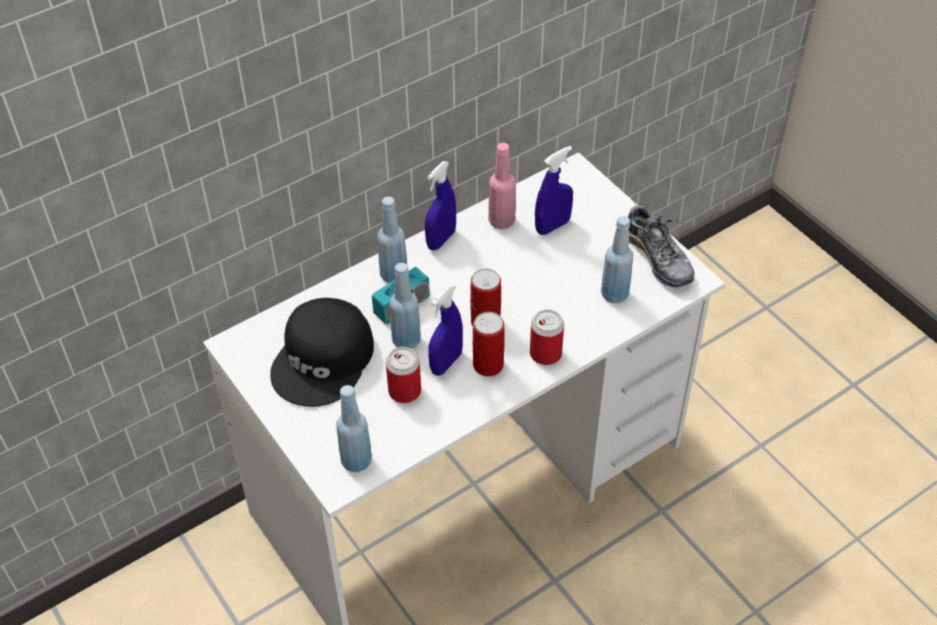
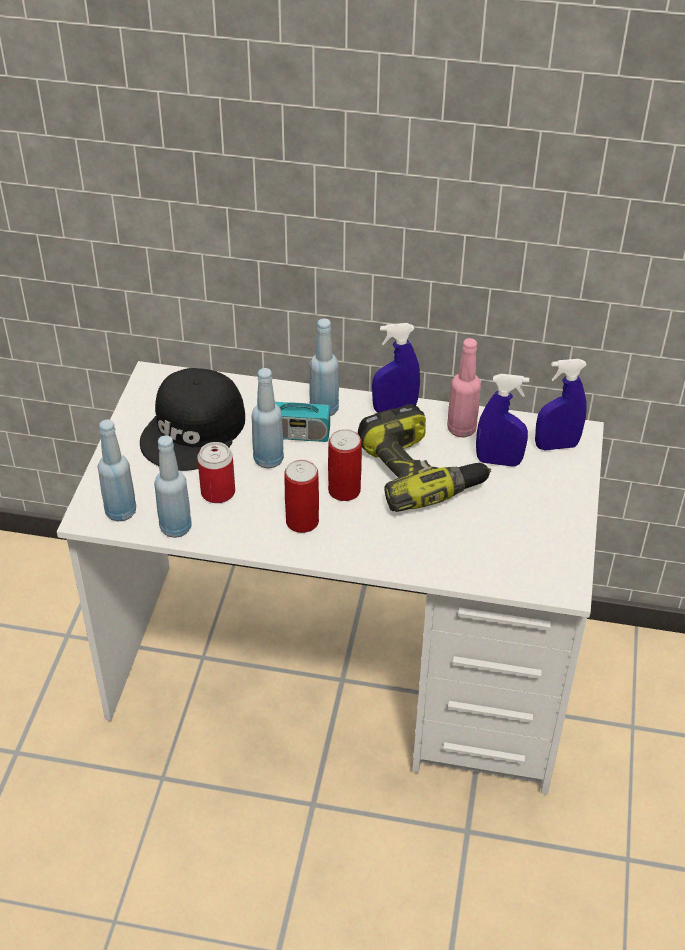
camera: 45 degrees right, 5 degrees down
black cap [270,298,374,407] -> black cap turned 45 degrees counterclockwise [140,368,245,471]
blue spray bottle [428,284,463,376] -> blue spray bottle moved to [535,359,587,450]
can [530,309,564,365] -> none
blue bottle [601,216,633,303] -> blue bottle moved to [154,435,192,538]
shoe [628,201,695,287] -> none
none -> power drill [358,404,491,512]

